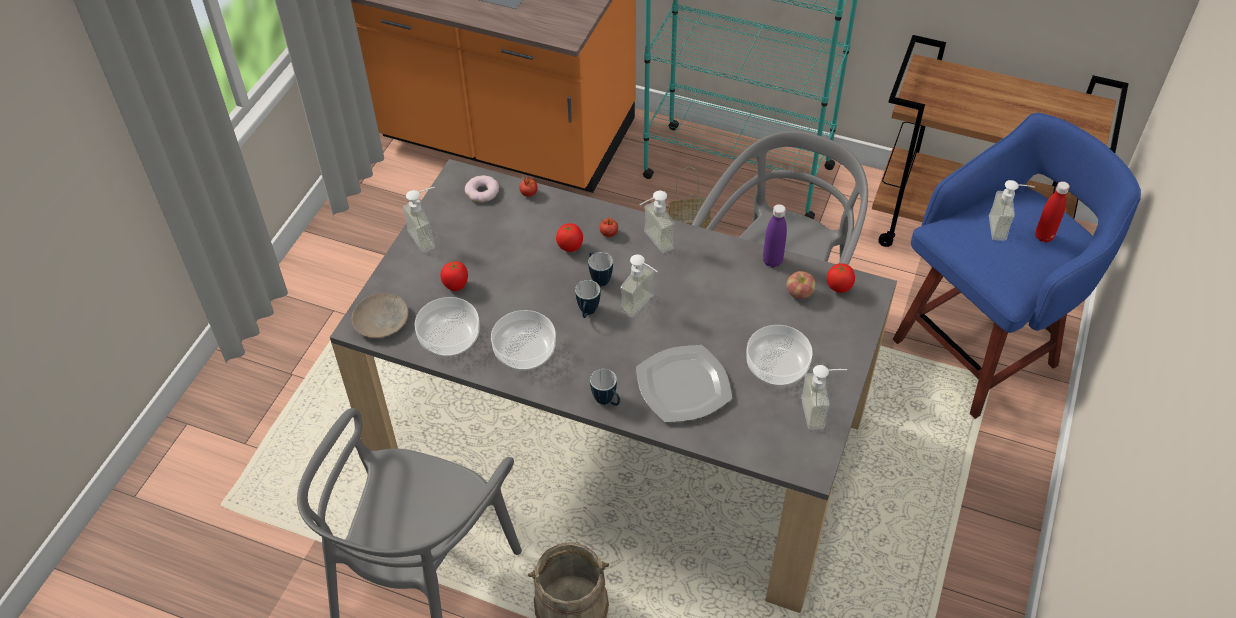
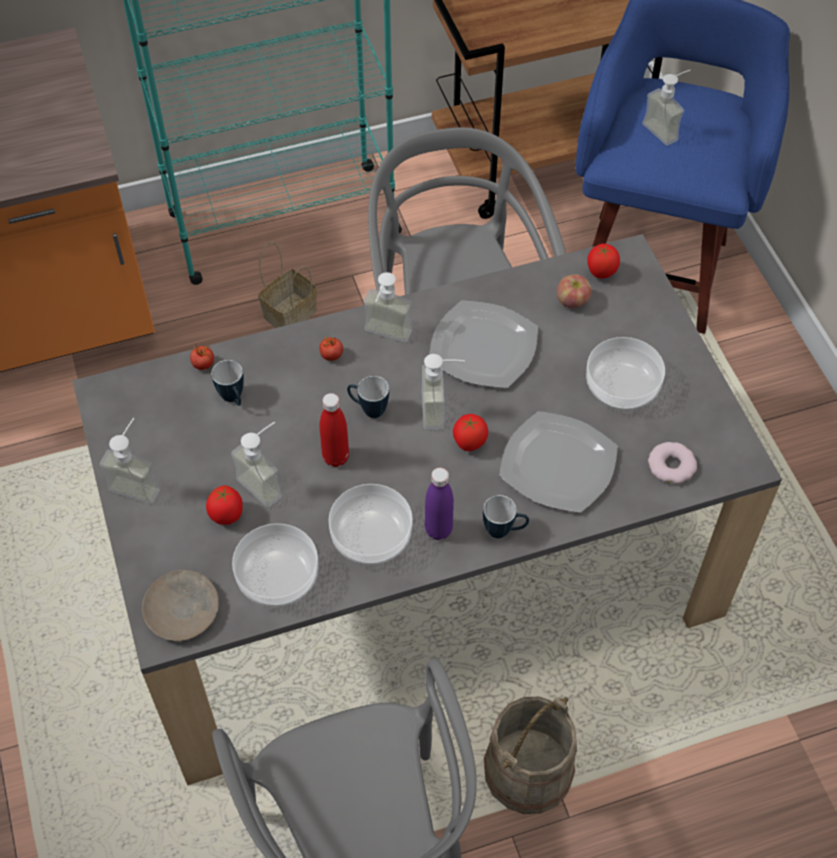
camera: 40 degrees left, 5 degrees up
donut [465,175,499,202] -> donut moved to [648,442,697,484]
tomato [556,223,583,252] -> tomato moved to [453,414,488,451]
mug [575,280,601,318] -> mug moved to [211,360,244,406]
purple bottle [763,204,787,268] -> purple bottle moved to [425,468,454,540]
soap dispenser [801,365,847,430] -> soap dispenser moved to [231,422,282,507]
red bottle [1035,181,1070,243] -> red bottle moved to [320,393,349,467]
none -> plate [430,300,538,388]

